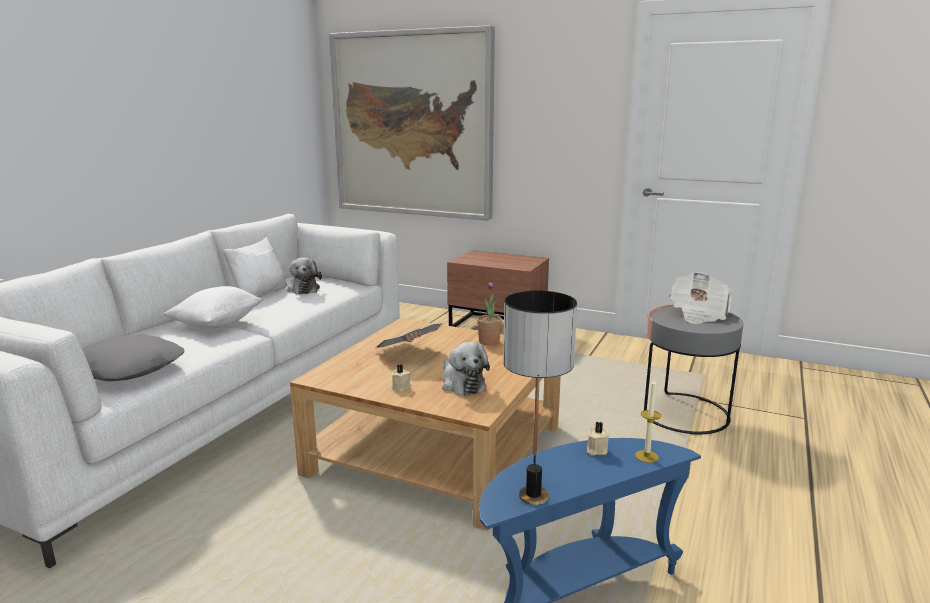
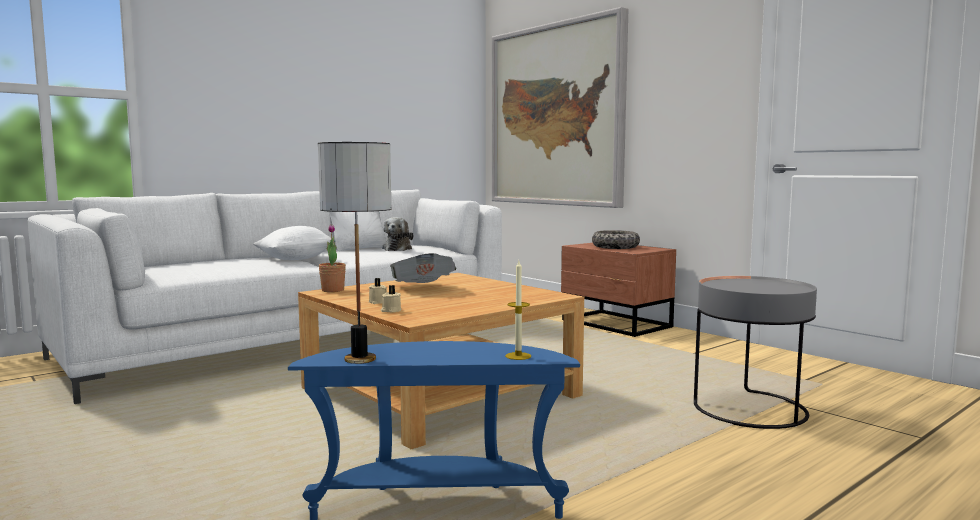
camera: 25 degrees right, 10 degrees down
grey pillow [82,334,184,381] -> none
plush toy [442,342,490,396] -> none
potted plant [477,282,502,345] -> potted plant moved to [319,224,346,292]
beige candle [587,422,610,456] -> beige candle moved to [381,285,402,313]
newspaper [669,272,732,324] -> none
none -> bowl [592,230,640,249]

